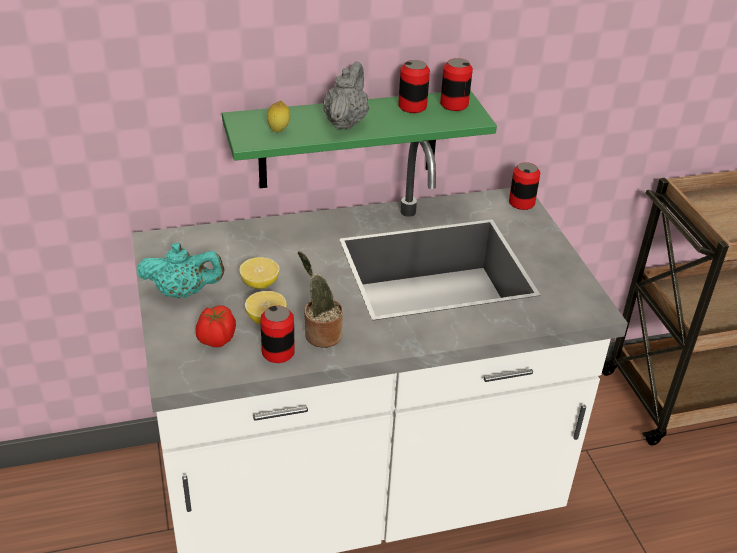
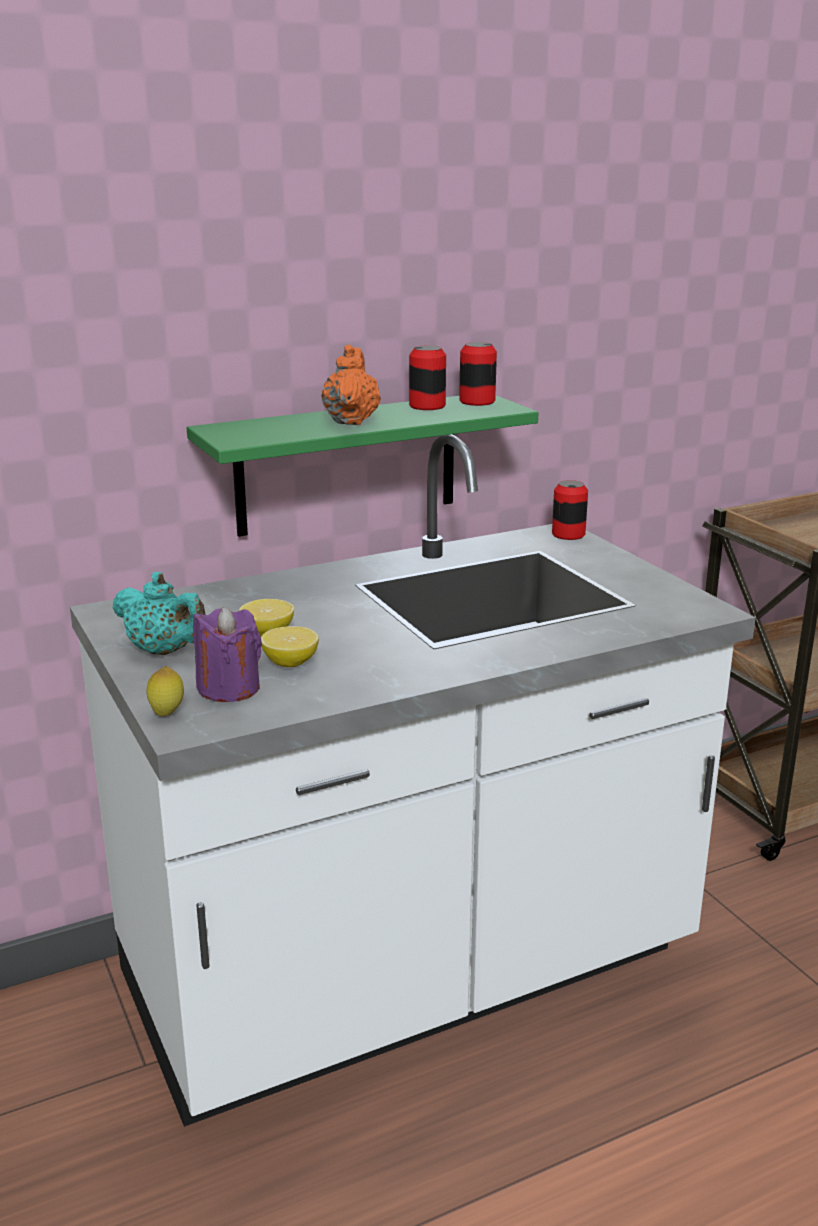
camera: 10 degrees left, 15 degrees down
turquoise teapot [137,243,224,298] -> turquoise teapot turned 45 degrees clockwise [112,572,206,655]
tomato [196,305,236,347] -> purple candle [193,607,262,702]
can [260,306,295,363] -> none
lemon [267,100,290,132] -> lemon moved to [147,666,184,716]
potted plant [298,251,343,348] -> none
grey teapot [323,62,369,130] -> orange teapot [321,344,381,425]

